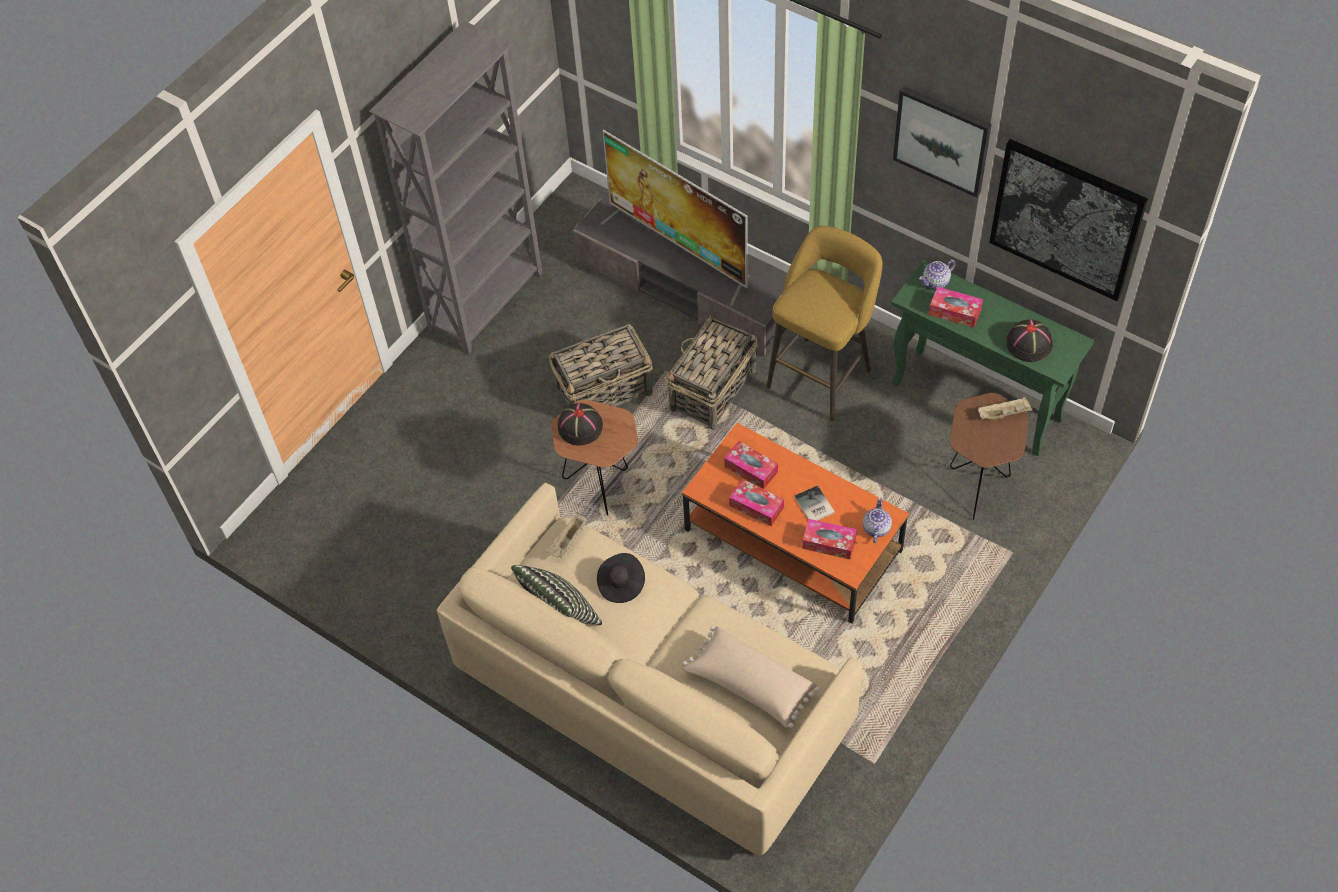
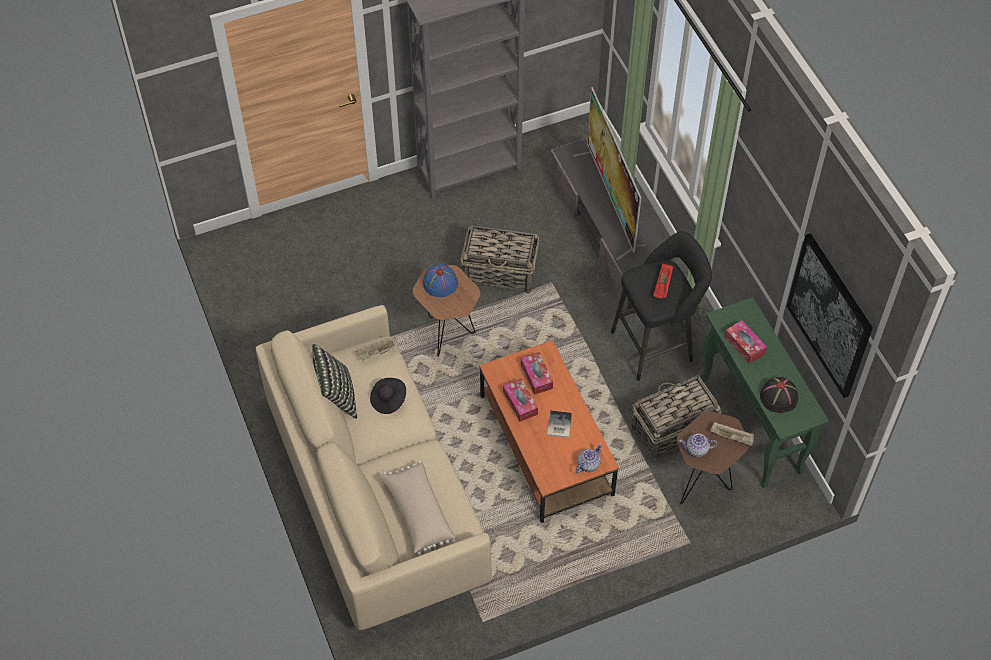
camera: 30 degrees right, 0 degrees up
black hat [557,403,603,446] -> blue hat [423,264,458,297]
basket [666,313,758,430] -> basket moved to [631,374,722,461]
yellow stool [766,226,883,421] -> black stool [611,231,712,381]
tissue box [802,519,857,559] -> none
picture [893,86,992,198] -> none
teapot [919,260,956,289] -> teapot moved to [679,433,718,457]
none -> red tray [653,263,673,298]

